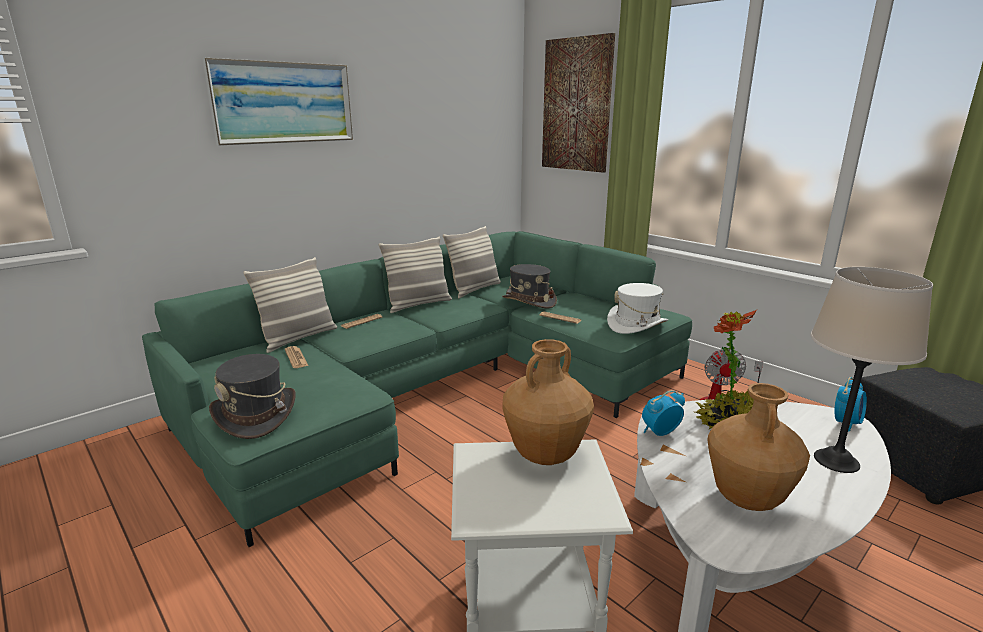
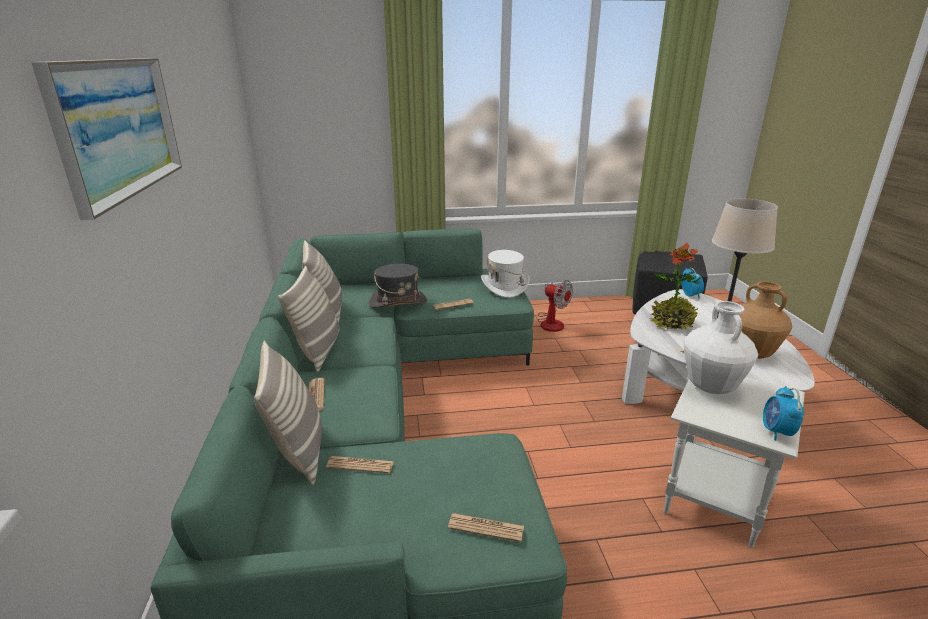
camera: 55 degrees left, 5 degrees up
grey hat [209,354,295,439] -> newspaper [448,513,524,542]
brown vase [502,339,594,465] -> white vase [684,301,759,394]
picture [542,33,615,173] -> none
alarm clock [642,390,685,436] -> alarm clock moved to [763,386,804,441]

